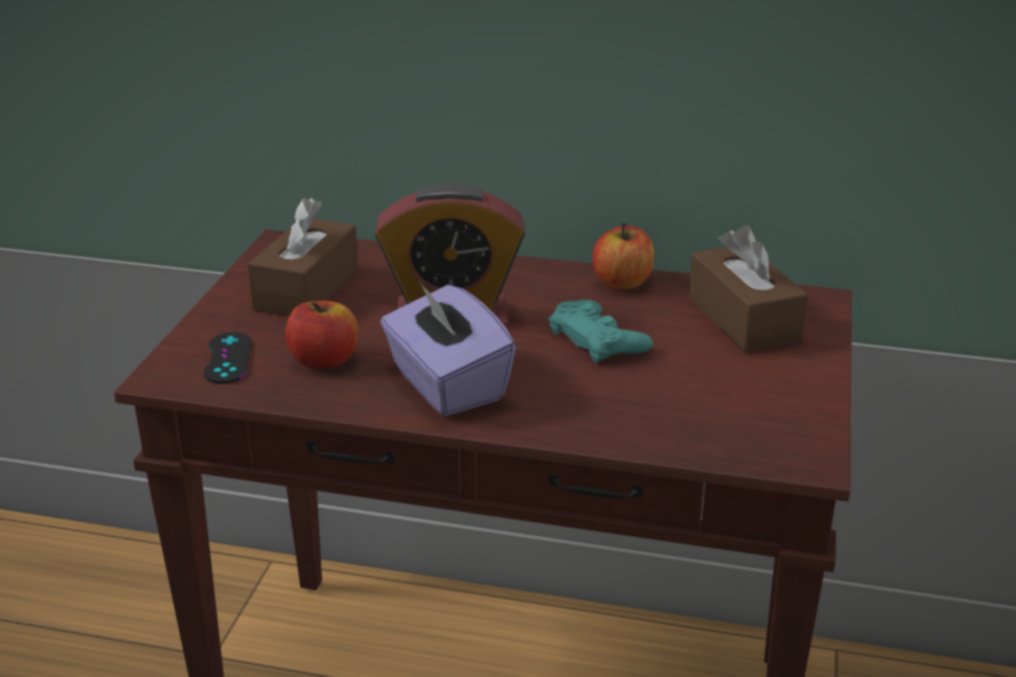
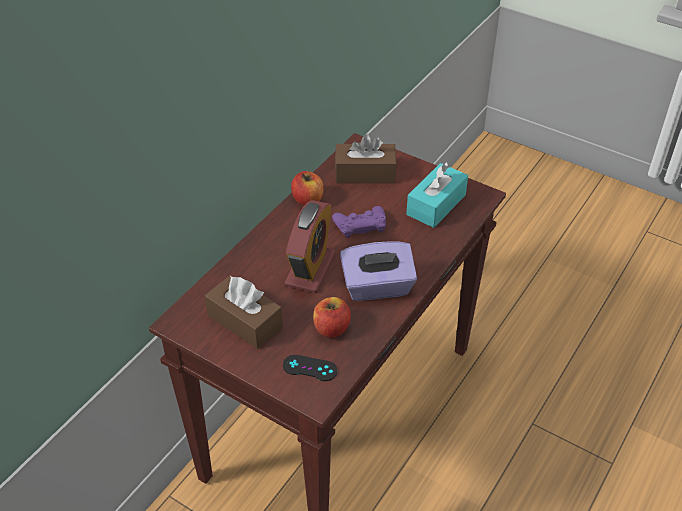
camera: 70 degrees left, 15 degrees up
turquoise game controller [548,300,653,363] -> purple game controller [332,206,386,238]
none -> turquoise tissue box [406,162,468,228]

